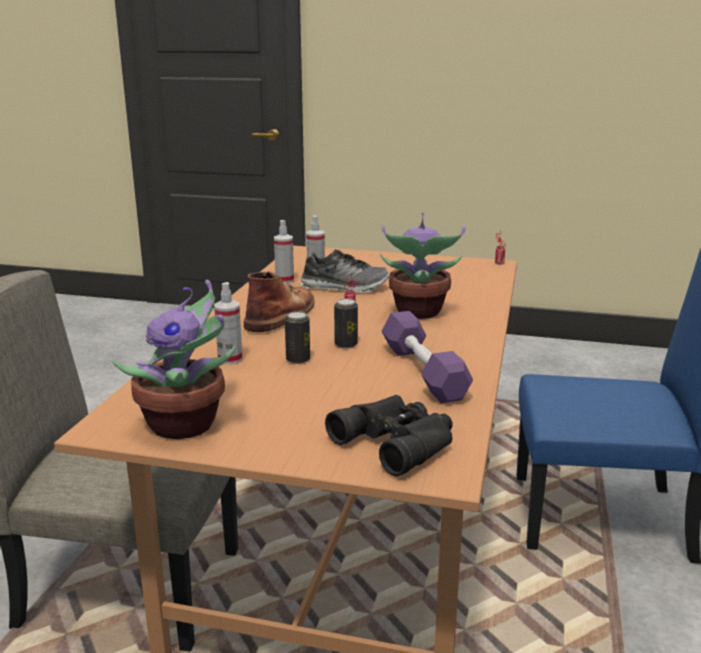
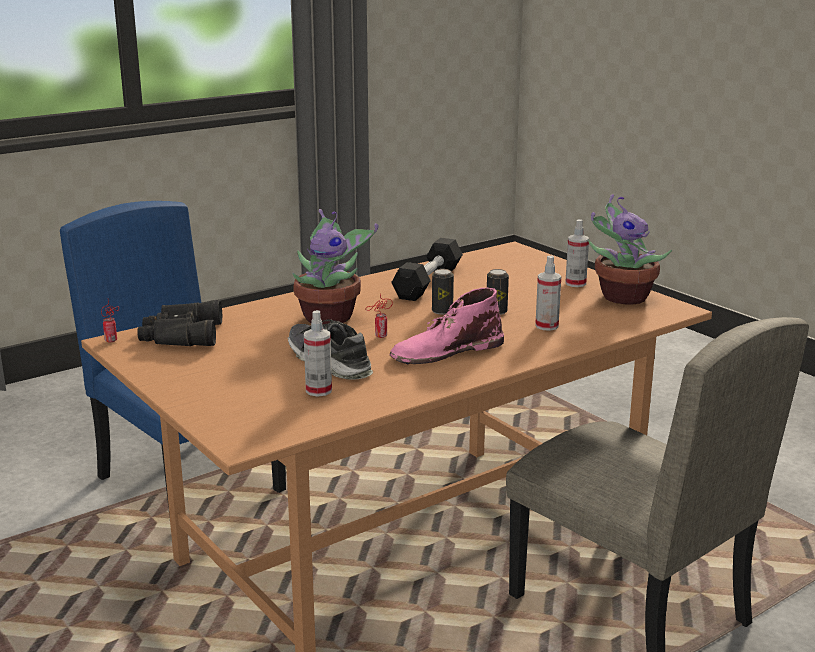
camera: 140 degrees left, 0 degrees up
brown boot [244,271,314,332] -> pink boot [389,288,504,364]
spray bottle [274,220,294,283] -> spray bottle moved to [565,219,589,287]
black binoculars [325,395,453,477] -> black binoculars moved to [137,300,222,346]
purple dumbbell [381,311,473,403] -> black dumbbell [391,238,463,301]

